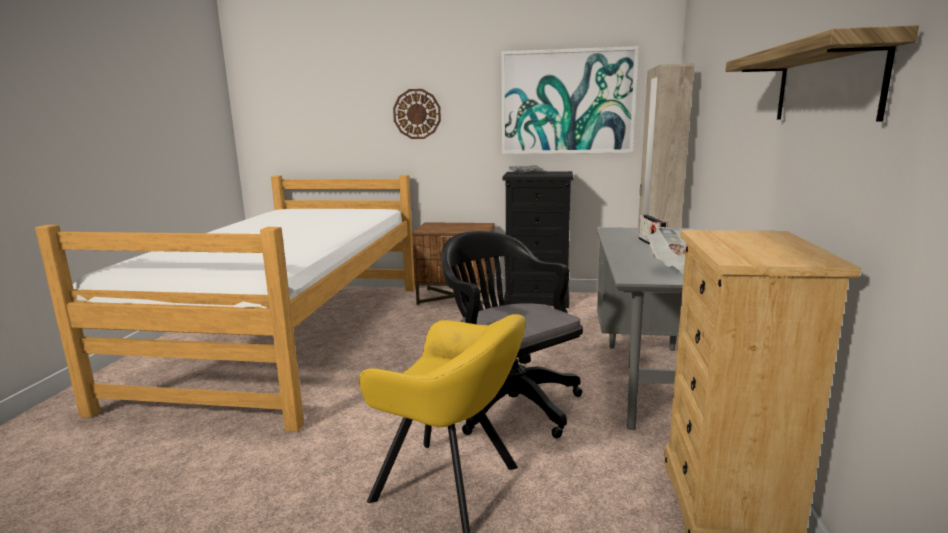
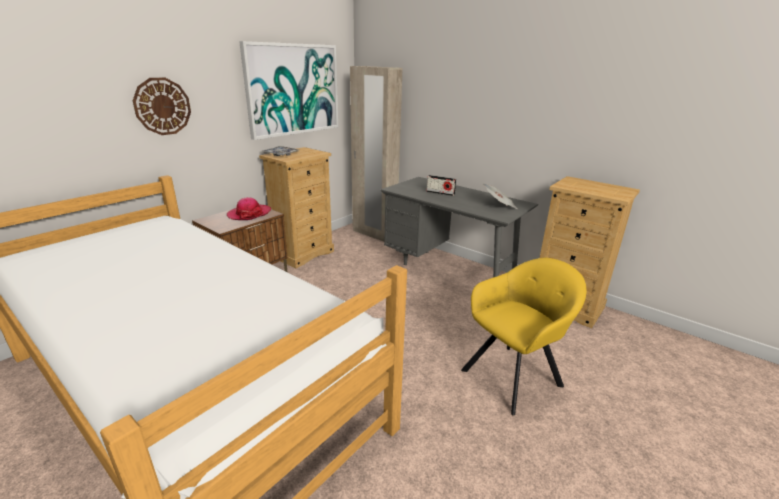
camera: 60 degrees left, 10 degrees up
black office chair [441,231,583,438] -> none
black dresser [503,171,573,308] -> beige dresser [259,147,334,269]
shelf [725,25,919,122] -> none
none -> hat [227,197,271,220]

